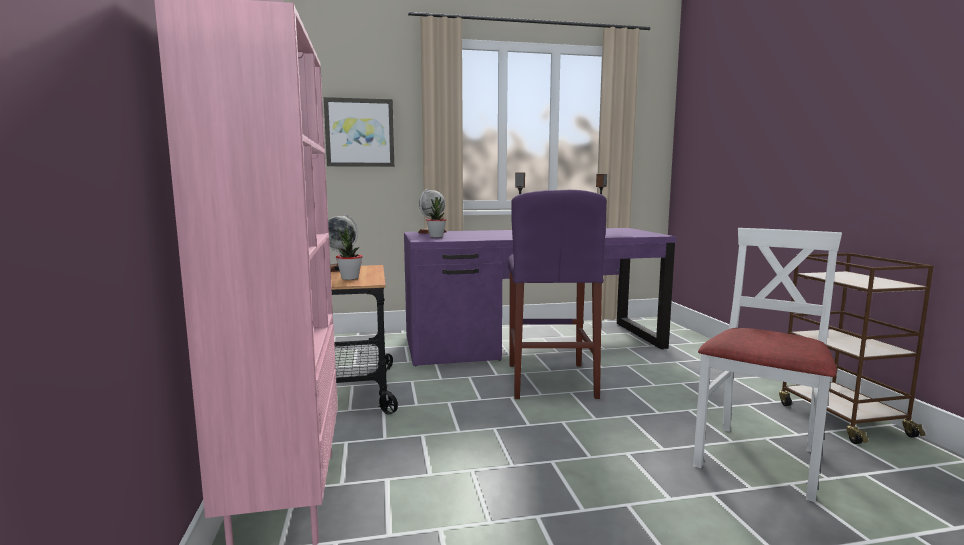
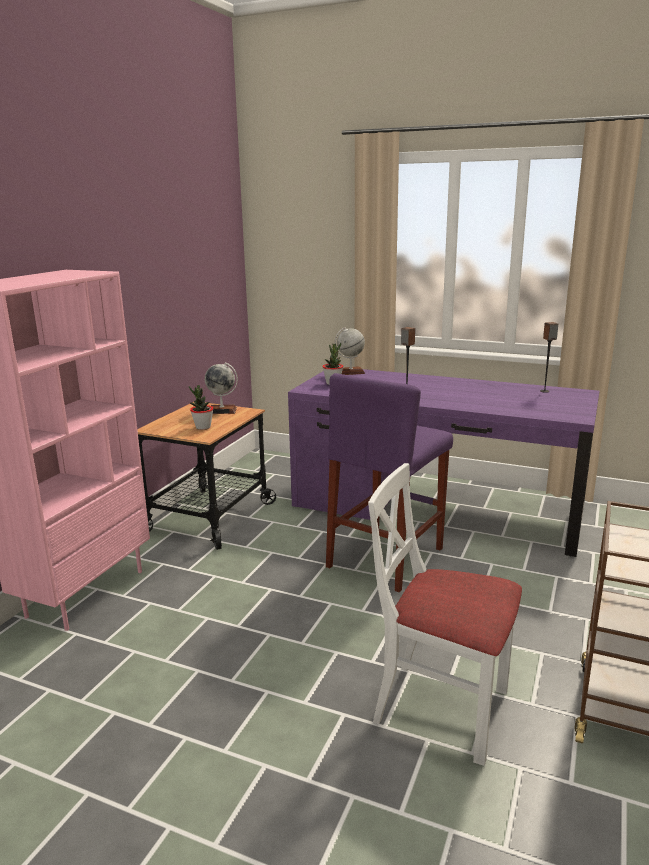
camera: 35 degrees right, 10 degrees up
picture [324,97,394,167] -> none
white chair [693,228,842,502] -> white chair turned 135 degrees counterclockwise [368,463,522,766]

